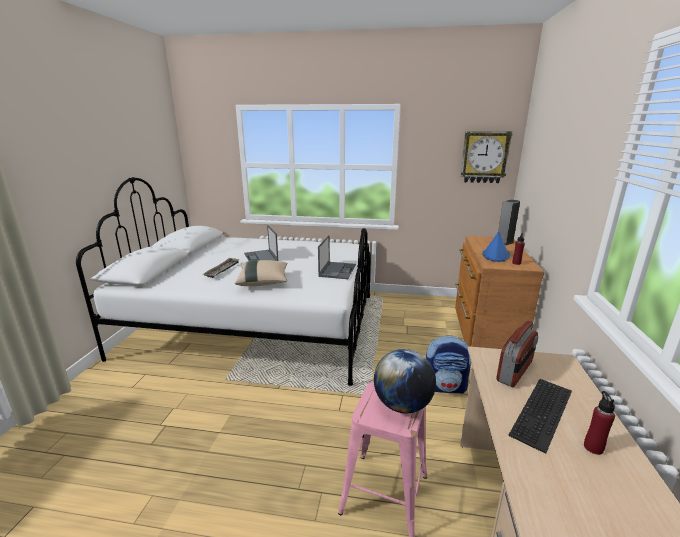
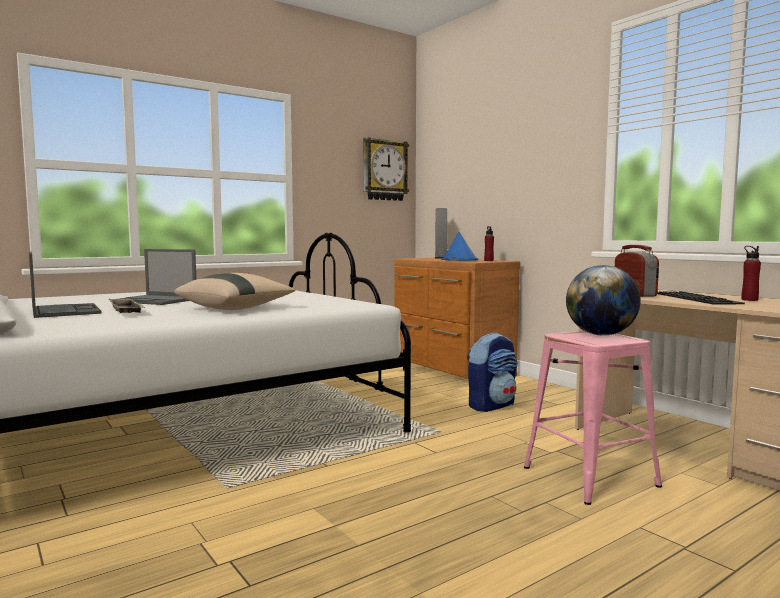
camera: 45 degrees left, 15 degrees down
laptop [318,235,356,279] -> laptop moved to [29,252,102,318]

